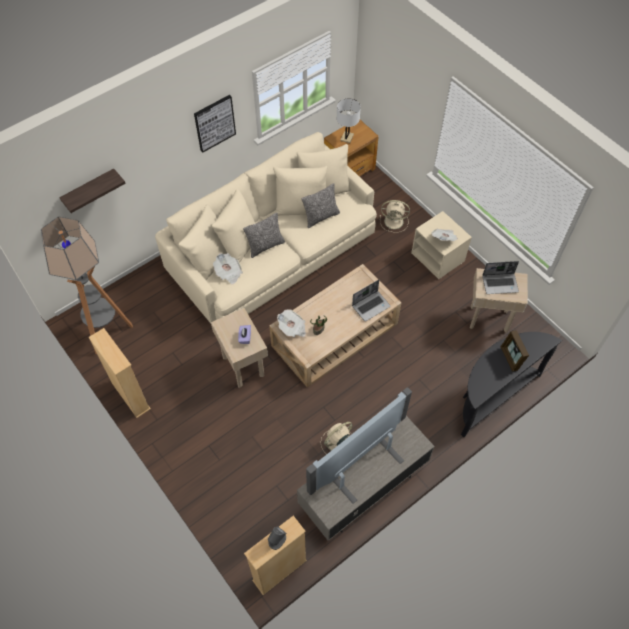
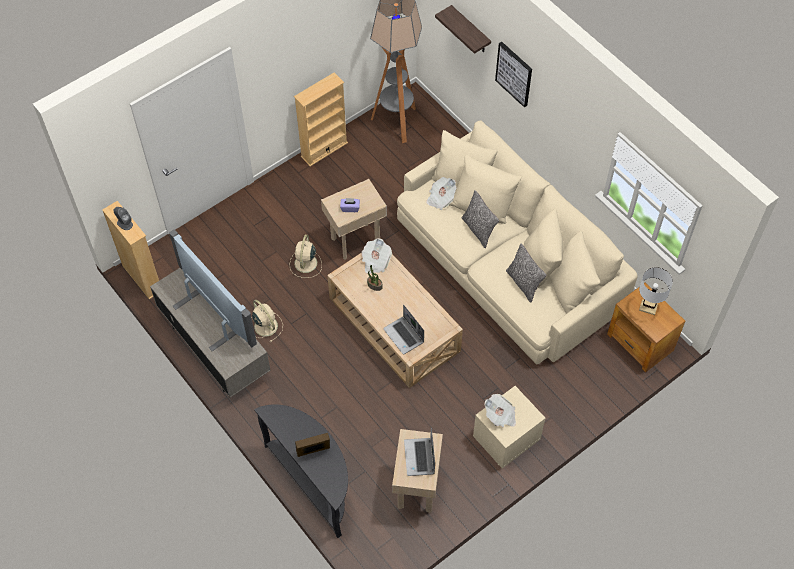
camera: 90 degrees right, 0 degrees up
picture [194,95,236,153] -> picture moved to [495,42,532,108]
beige fan [380,200,410,233] -> beige fan moved to [290,235,322,278]

